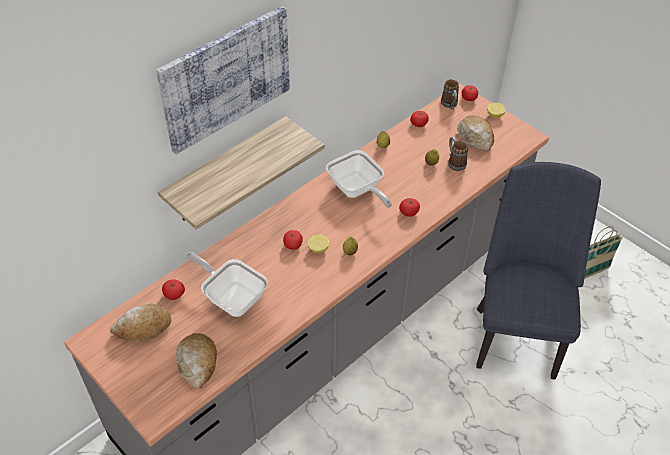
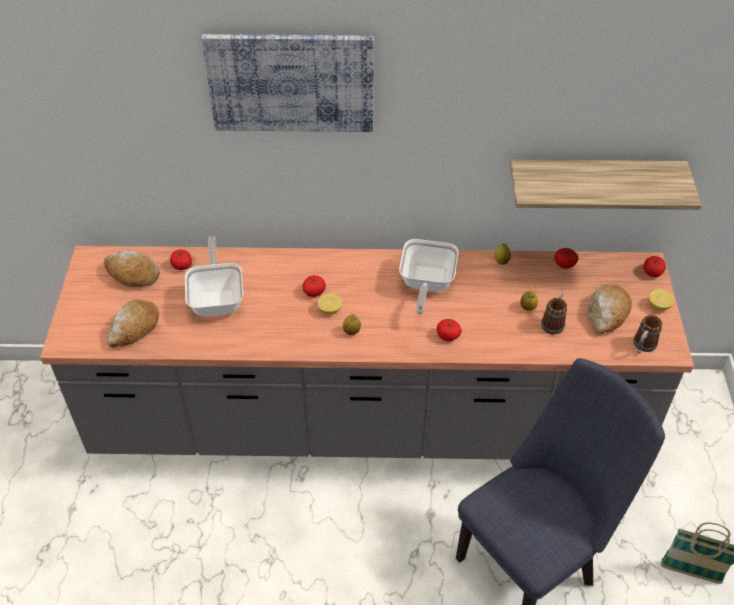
camera: 45 degrees right, 0 degrees up
shelf [158,116,325,230] -> shelf moved to [510,159,702,210]
mug [441,79,459,109] -> mug moved to [633,315,662,353]

